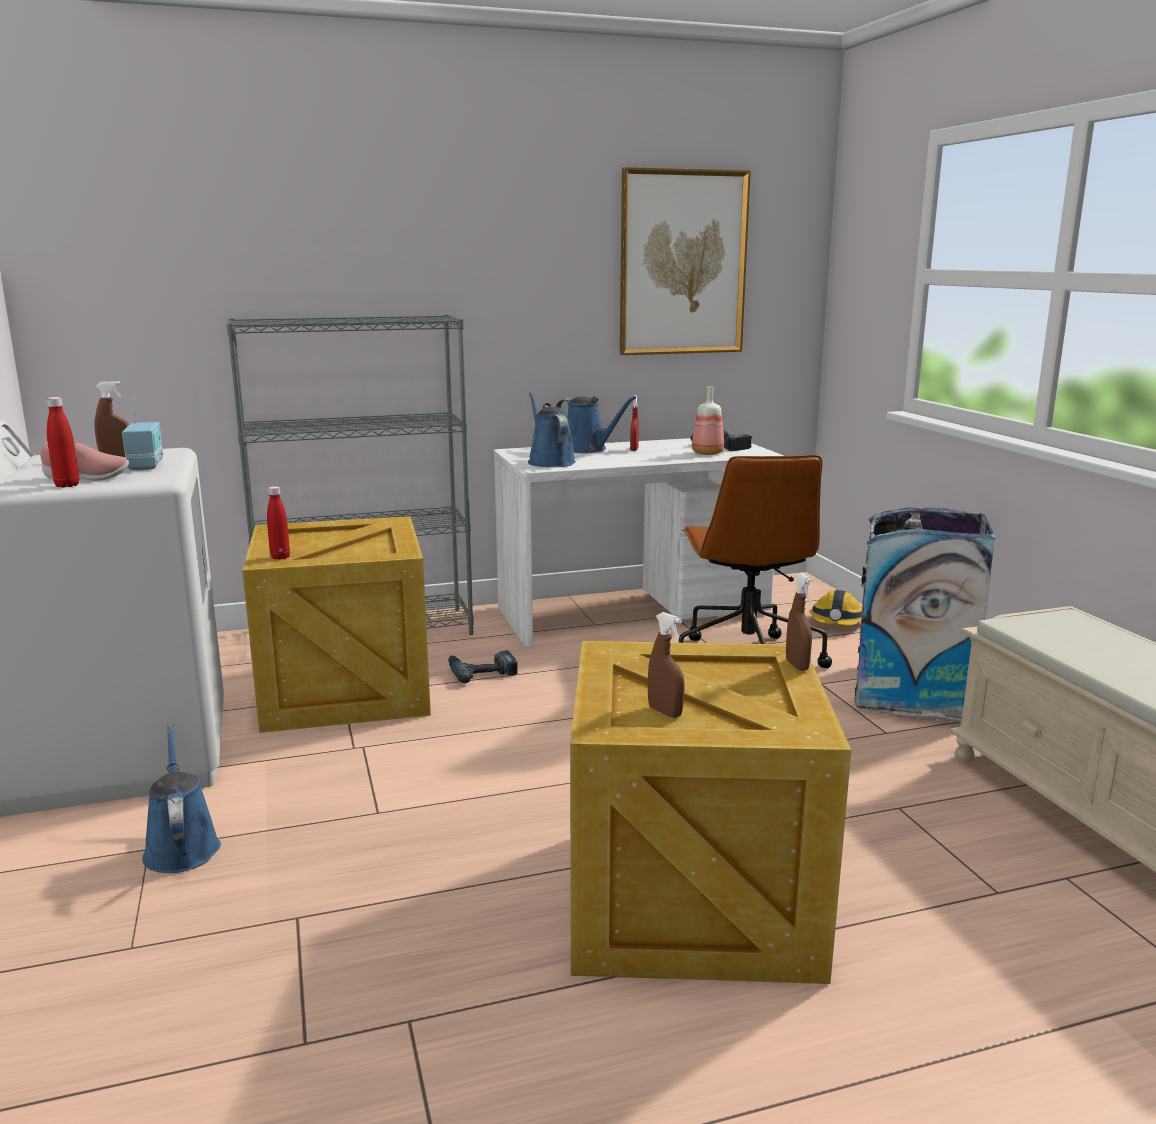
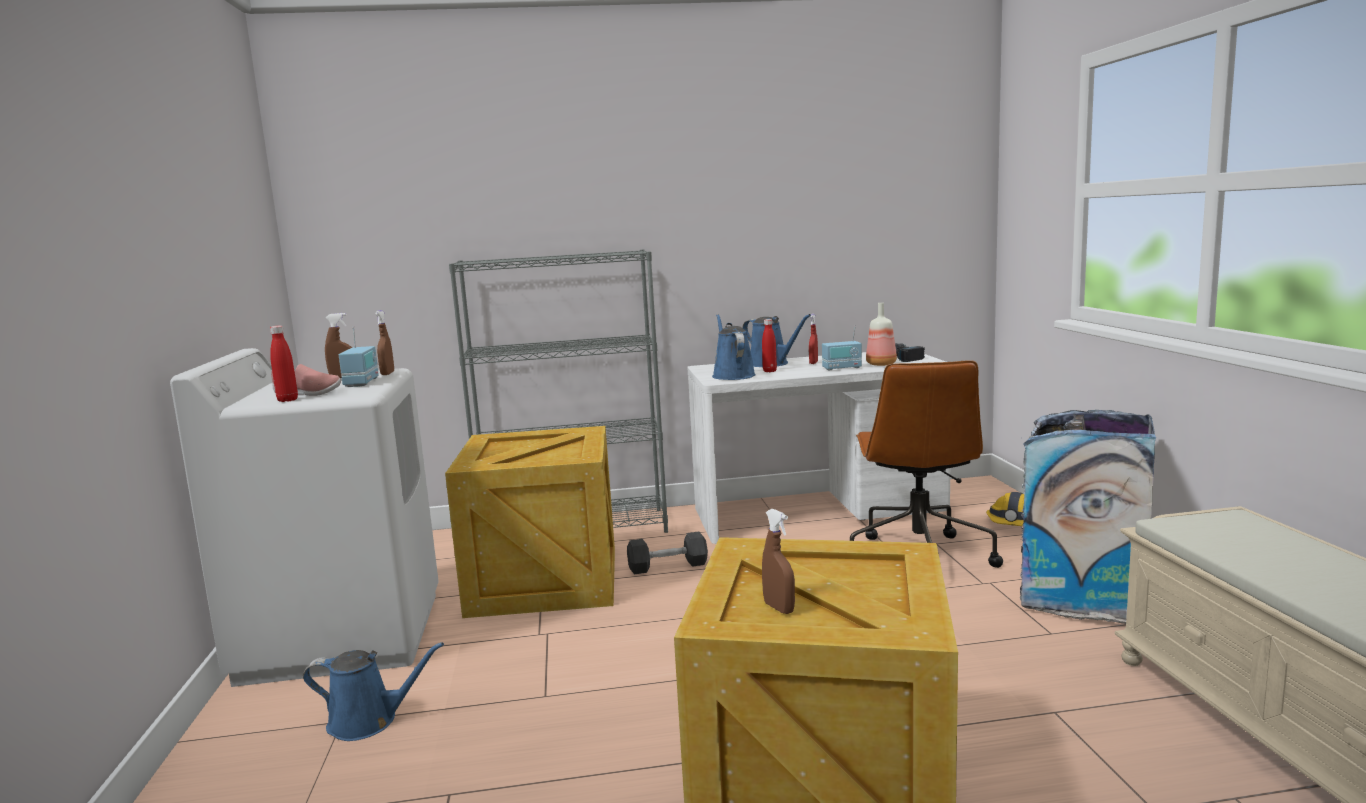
camera: 10 degrees right, 5 degrees down
blue watering can [142,724,221,873] -> blue watering can turned 105 degrees clockwise [303,642,444,741]
red bottle [267,486,290,560] -> red bottle moved to [762,319,777,372]
power drill [448,650,518,683] -> grey dumbbell [627,531,708,574]
picture [620,167,751,355] -> none
brown spray bottle [786,573,812,671] -> brown spray bottle moved to [375,310,394,375]
none -> radio [822,325,862,370]

